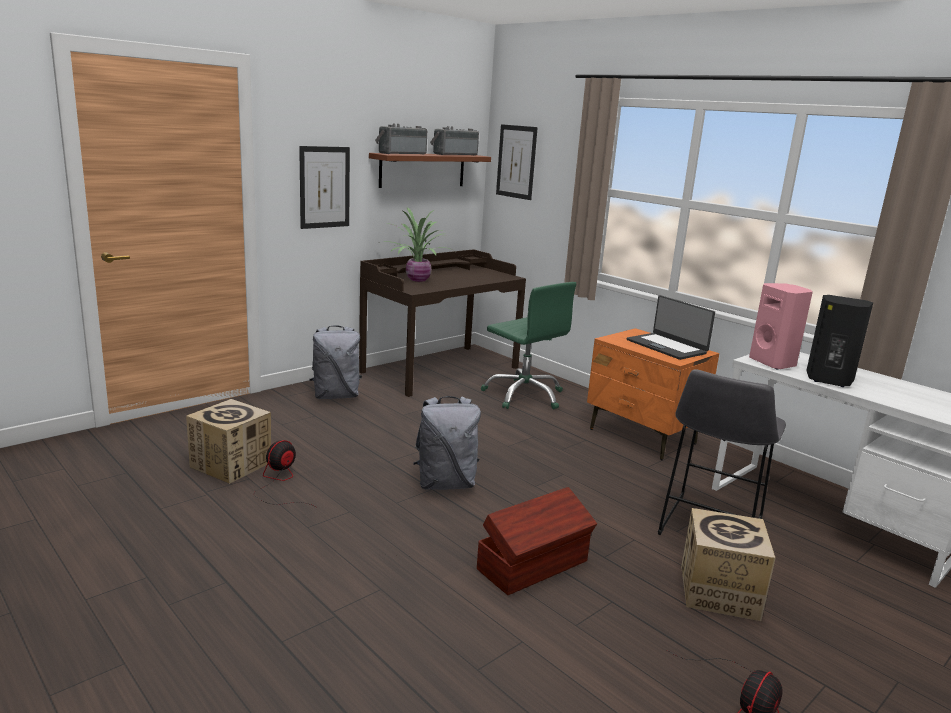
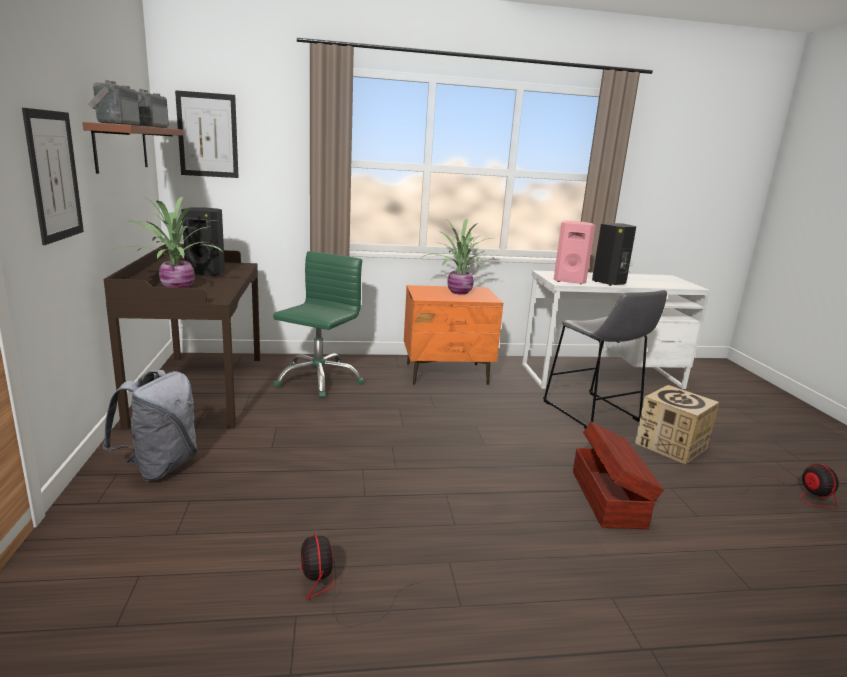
camera: 55 degrees left, 0 degrees up
cardboard box [186,399,271,484] -> none
grey backpack [413,396,481,490] -> none
green office chair [481,282,576,409] -> green office chair turned 60 degrees counterclockwise [273,251,364,398]
laptop [627,295,715,360] -> potted plant [423,219,497,295]
none -> black speaker [181,207,225,277]

